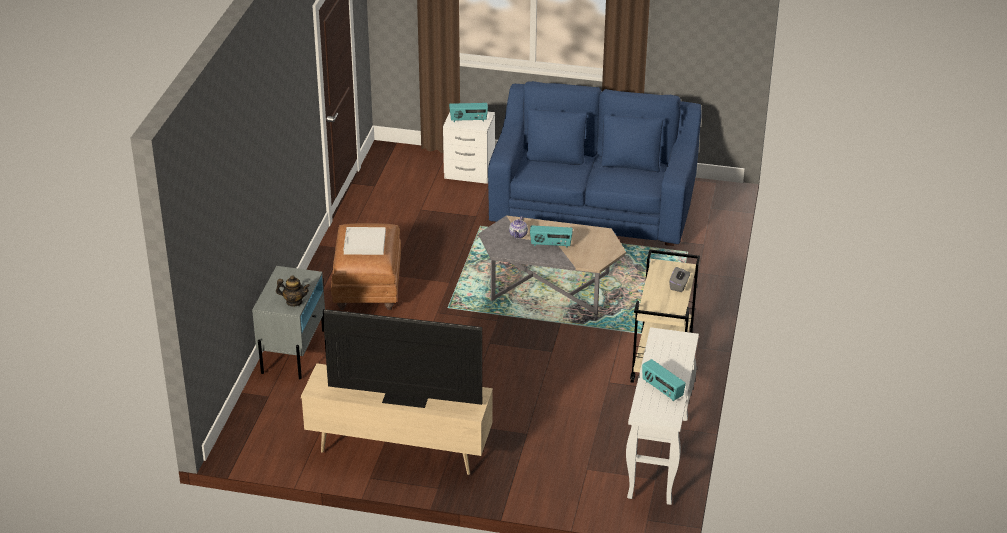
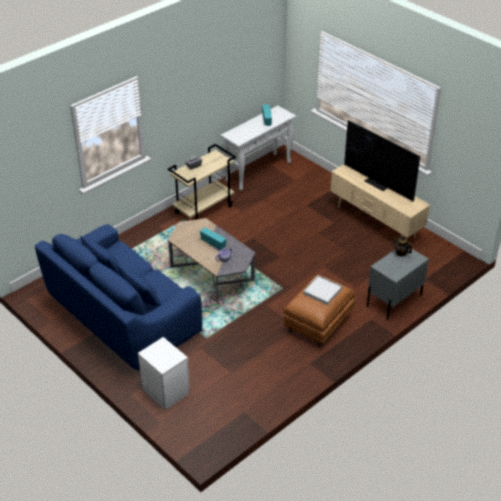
camera: 145 degrees left, 5 degrees up
radio [449,103,488,122] -> none

